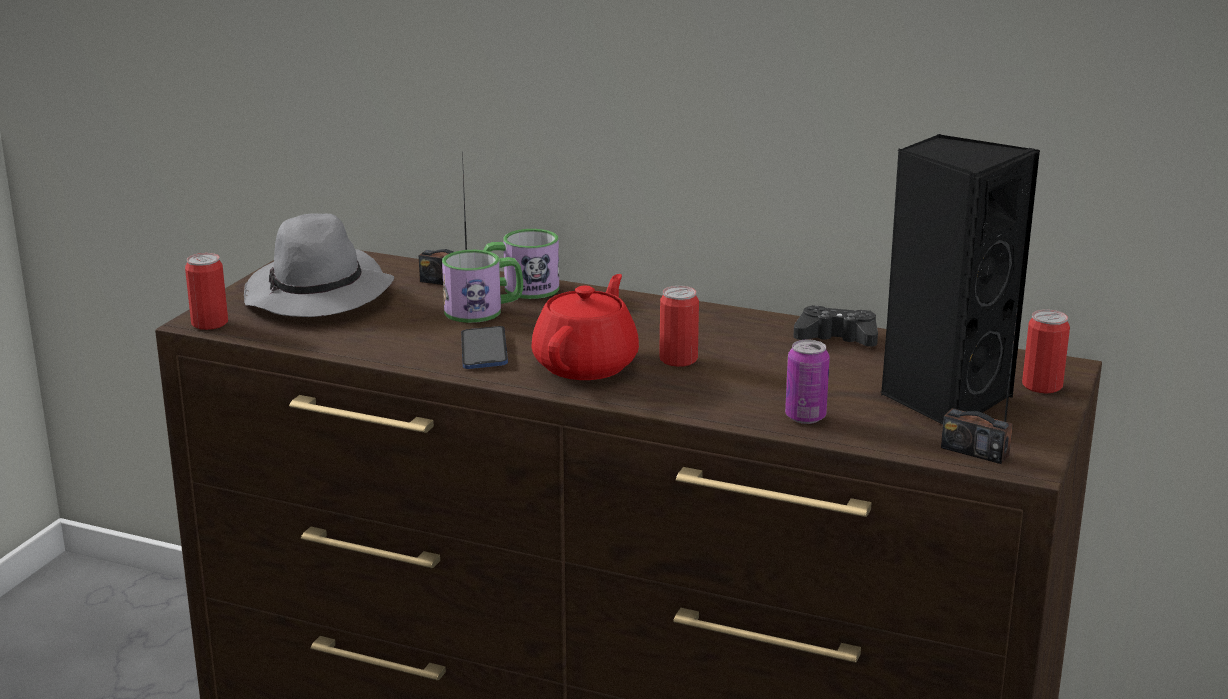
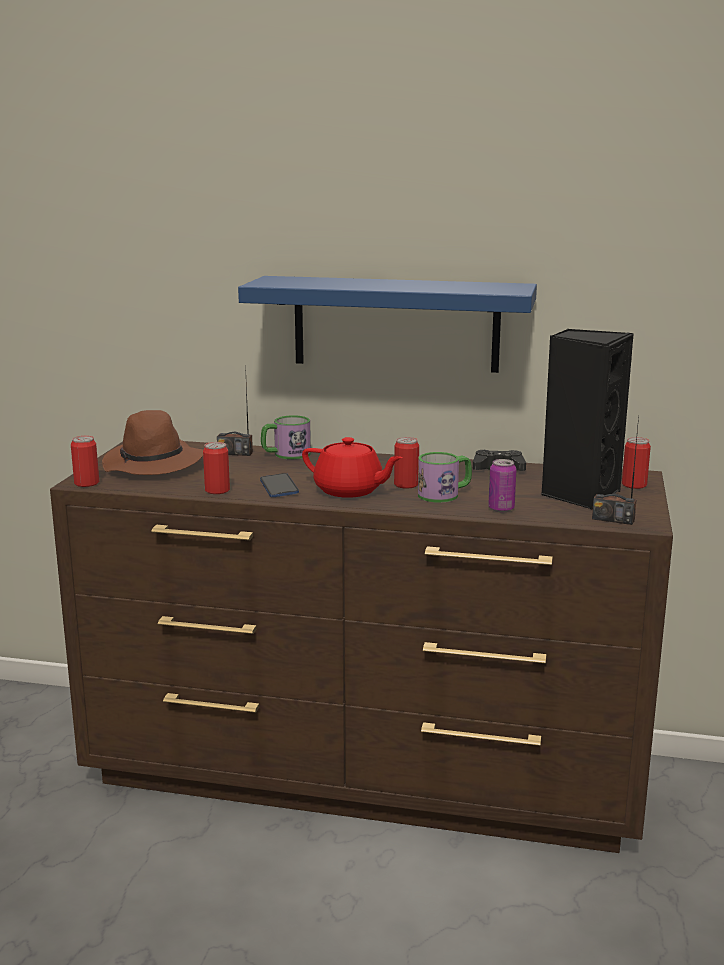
camera: 10 degrees left, 5 degrees down
grey hat [244,214,394,317] -> brown hat [102,410,203,475]
mug [442,250,523,323] -> mug moved to [418,452,472,502]
red teapot [531,274,639,380] -> red teapot turned 105 degrees clockwise [302,437,403,498]
none -> can [203,442,230,494]
none -> blue shelf [238,276,537,373]

